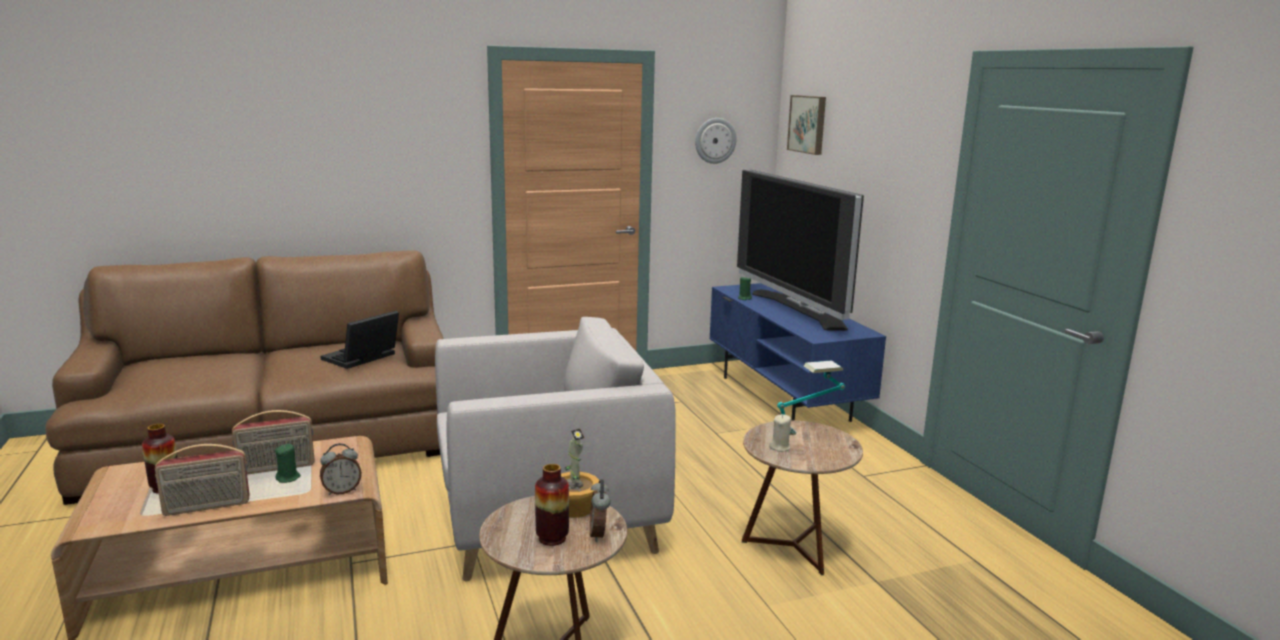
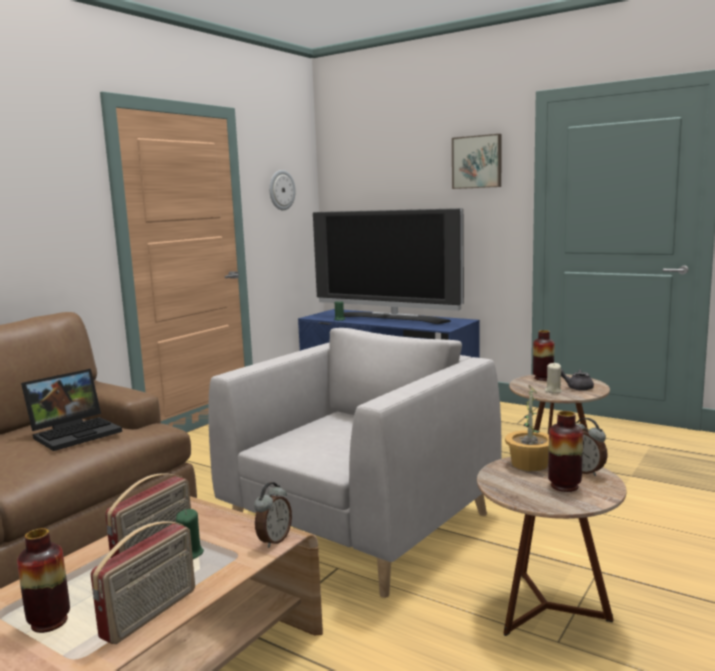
camera: 35 degrees left, 5 degrees down
laptop [320,311,399,369] -> laptop turned 135 degrees counterclockwise [21,369,122,451]
table lamp [777,360,845,435] -> vase [533,330,554,381]
picture [787,95,826,155] -> picture moved to [452,134,502,189]
none -> grey teapot [561,369,594,391]

